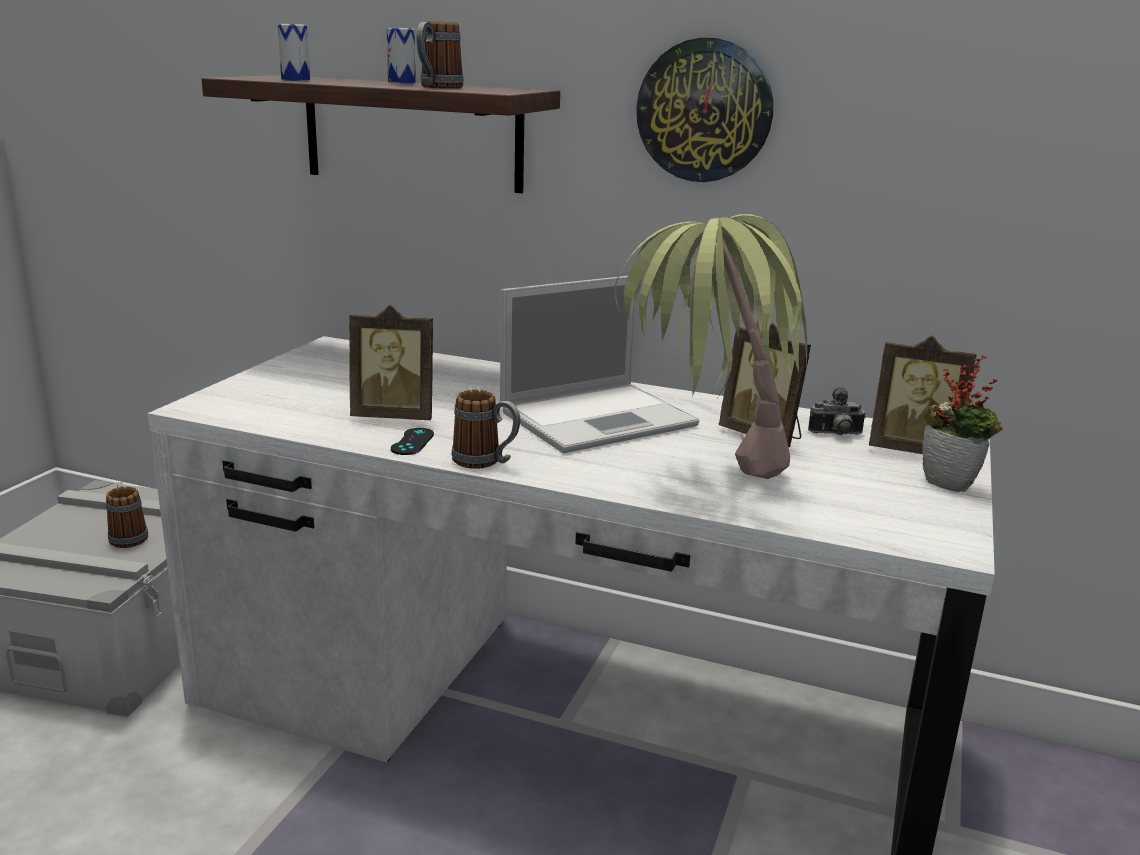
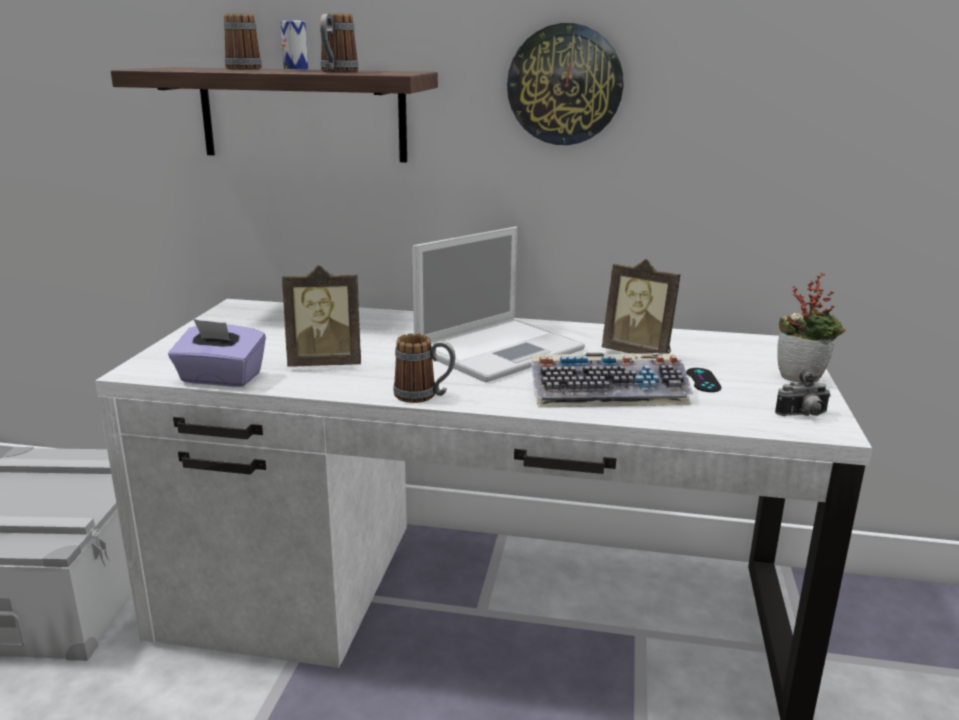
camera: 10 degrees left, 0 degrees up
mug [106,482,148,548] -> mug moved to [224,14,262,70]
can [278,24,310,81] -> none
black game controller [391,428,434,455] -> black game controller moved to [686,368,722,392]
potted plant [614,214,807,479] -> keyboard [531,353,694,407]
camera [808,387,866,435] -> camera moved to [775,368,831,416]
picture frame [869,336,977,454] -> none
none -> purple tissue box [168,319,266,387]

